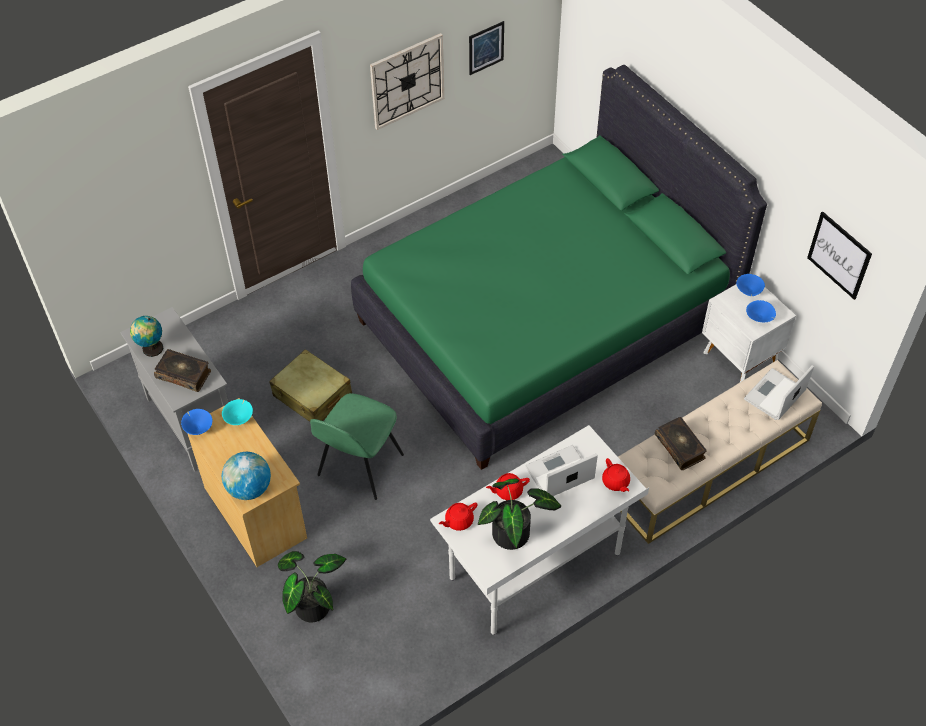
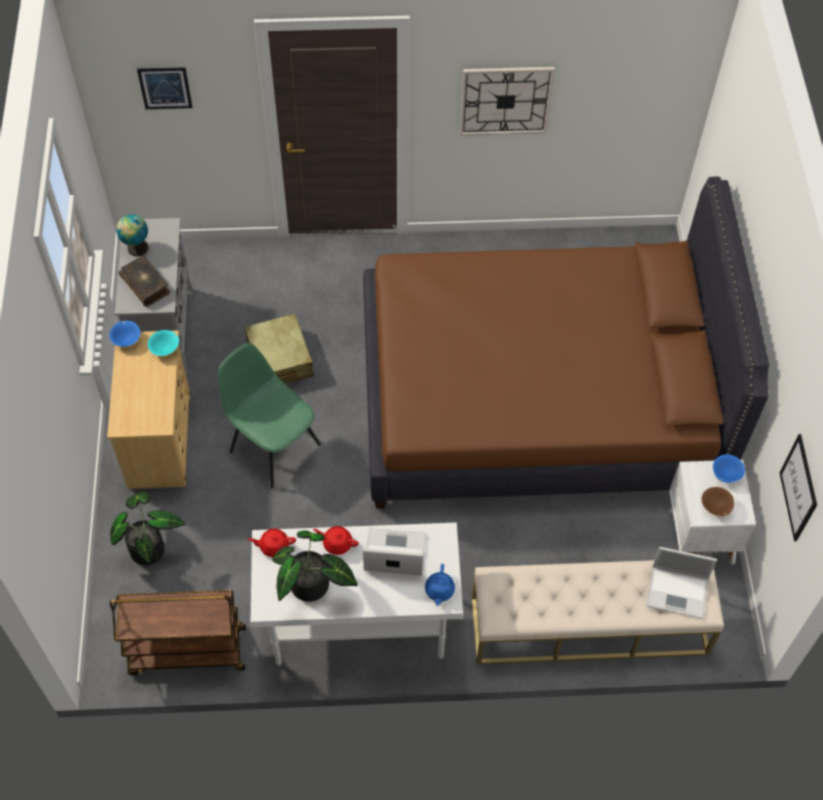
camera: 30 degrees right, 5 degrees up
globe [222,452,271,500] -> none
green chair [310,393,404,500] -> green chair turned 75 degrees clockwise [218,343,321,488]
green bed [351,65,767,470] -> brown bed [363,177,769,509]
picture [469,21,504,75] -> picture moved to [137,67,192,109]
red teapot [602,458,630,492] -> blue teapot [425,564,455,606]
book [655,417,707,470] -> none
laptop [744,365,814,420] -> laptop turned 150 degrees counterclockwise [646,547,717,619]
blue bowl [746,300,776,322] -> brown bowl [702,487,734,516]
none -> brown cart [110,590,246,676]

